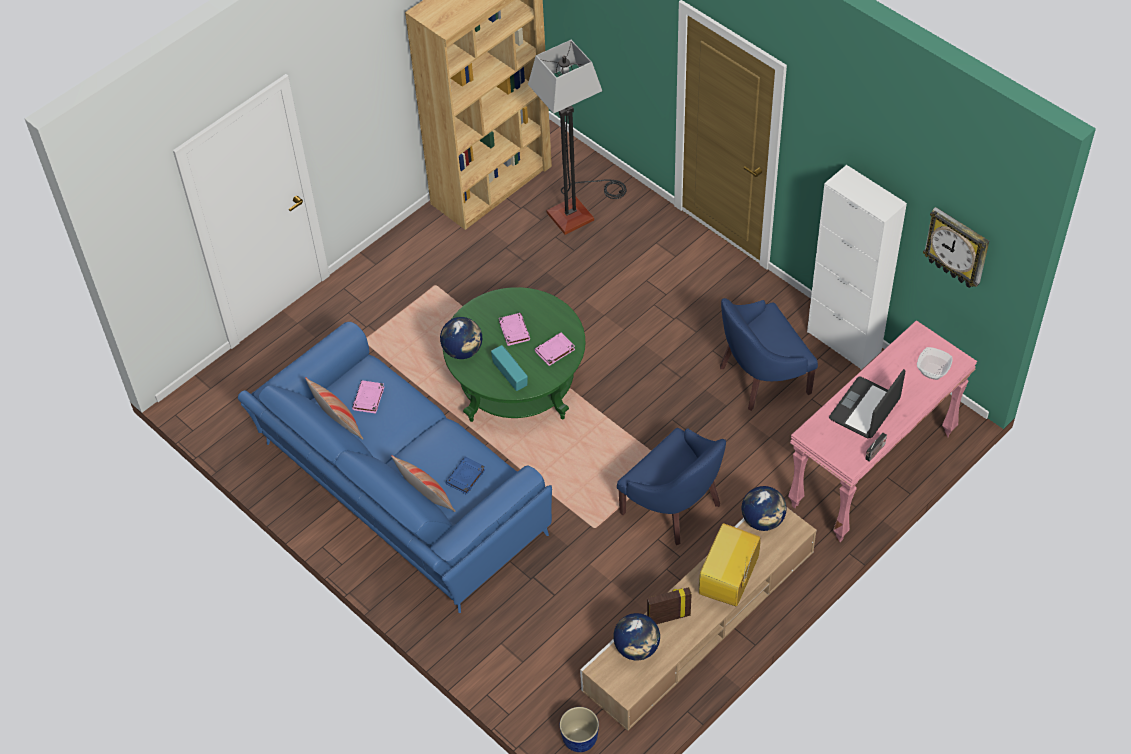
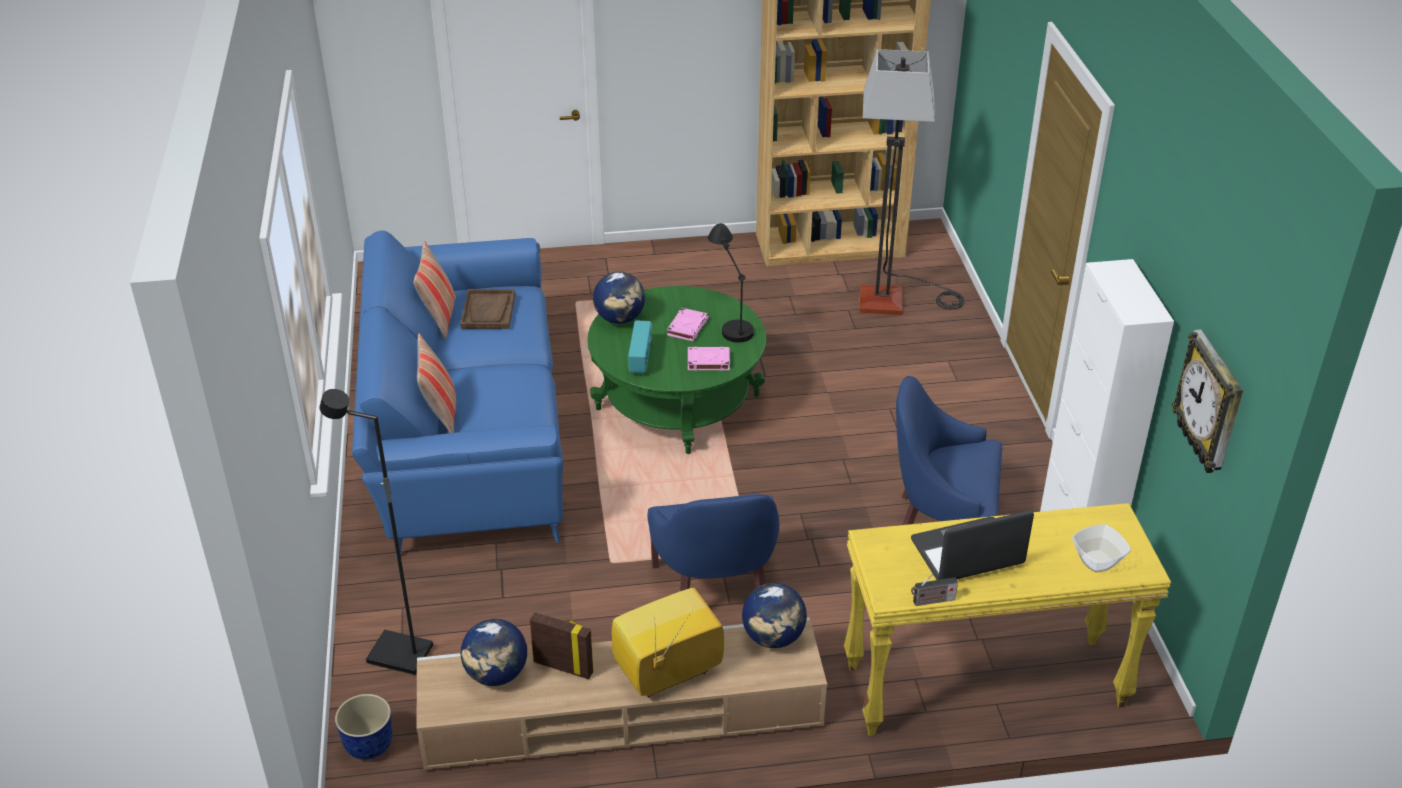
camera: 35 degrees right, 15 degrees down
pink book [352,380,384,414] -> brown tray [460,289,515,329]
blue book [445,457,485,495] -> none
pink console table [788,320,977,542] -> yellow console table [844,503,1171,736]
none -> black floor lamp [320,389,433,675]
none -> black table lamp [708,223,754,343]

